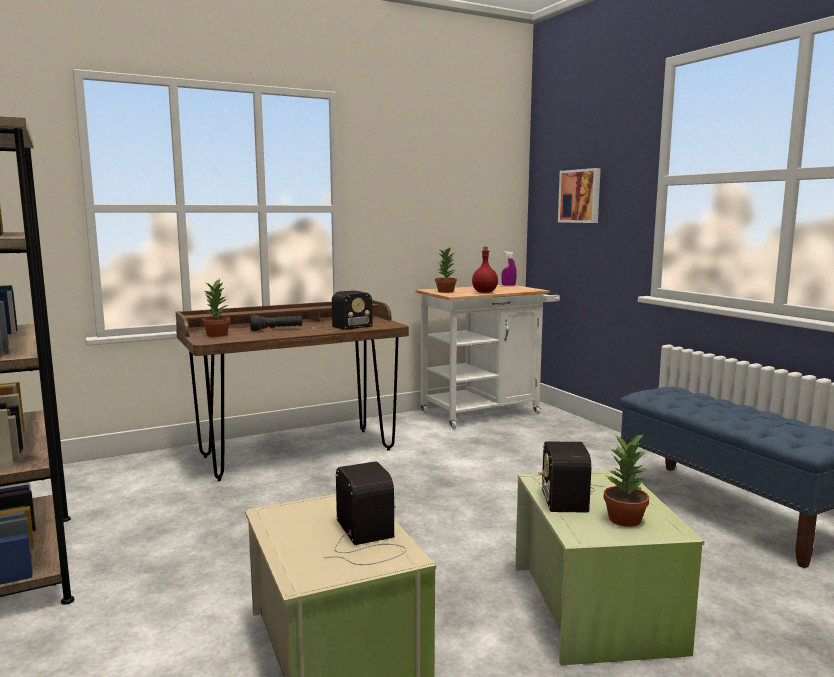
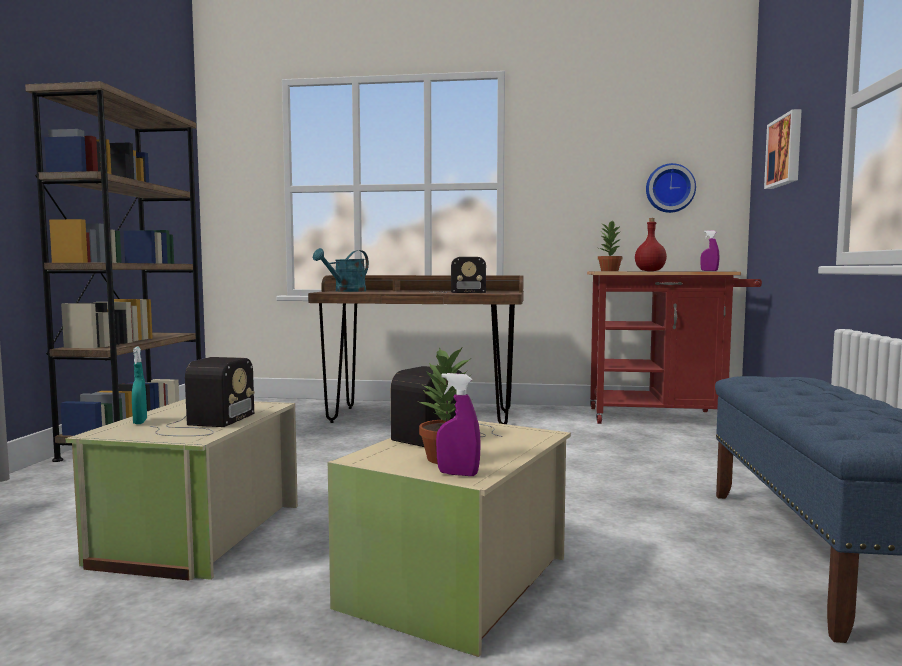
camera: 35 degrees right, 5 degrees down
potted plant [202,279,231,337] -> turquoise watering can [313,248,369,292]
black flashlight [250,315,302,331] -> none
white cart [416,285,560,429] -> red cart [587,271,762,424]
green storage box [515,470,705,665] -> beige storage box [328,421,571,657]
none -> turquoise spray bottle [132,347,147,424]
none -> purple spray bottle [436,373,481,476]
none -> wall clock [646,163,696,213]

